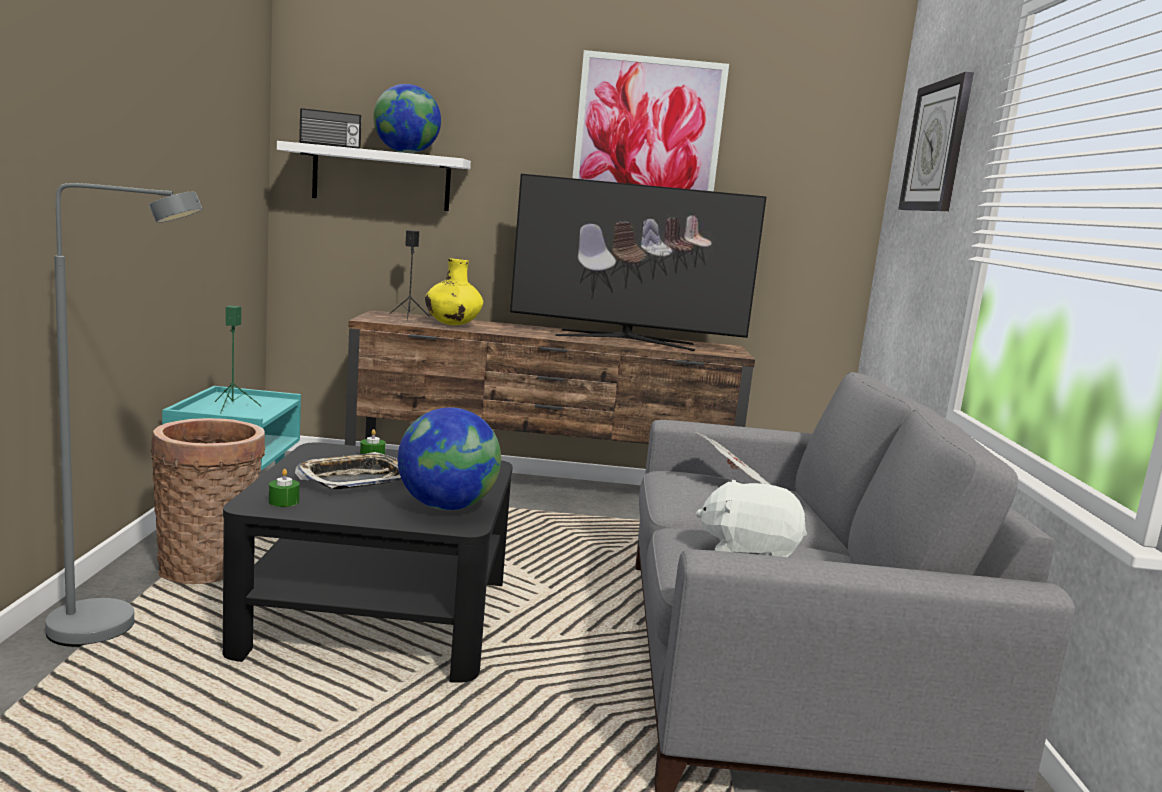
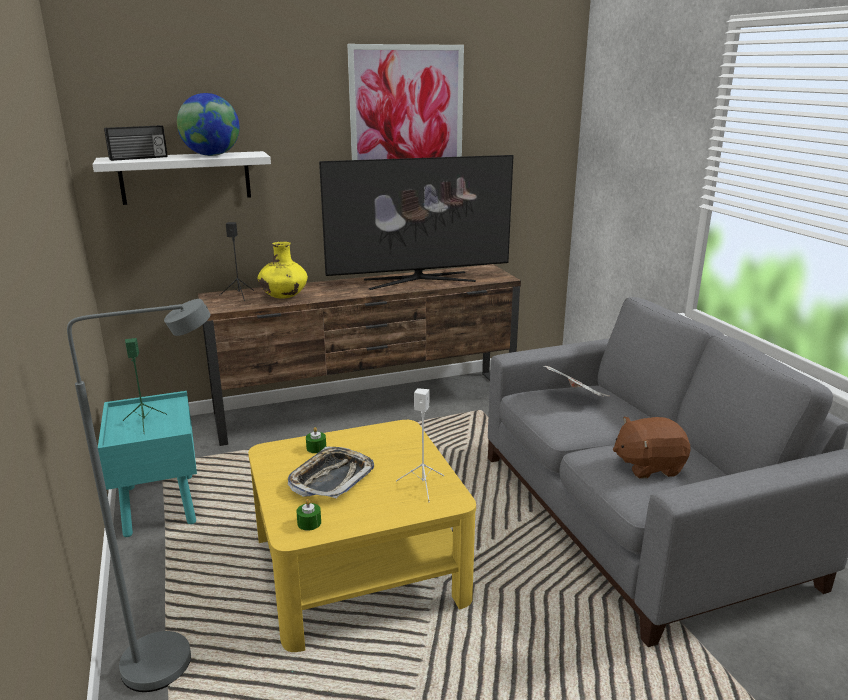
camera: 20 degrees left, 10 degrees up
basket [150,418,266,584] -> none
black coffee table [223,442,513,683] -> yellow coffee table [248,420,476,652]
globe [398,407,501,510] -> white speaker [396,388,444,502]
white plush toy [696,480,807,557] -> brown plush toy [613,417,690,479]
wall clock [898,72,974,211] -> none

